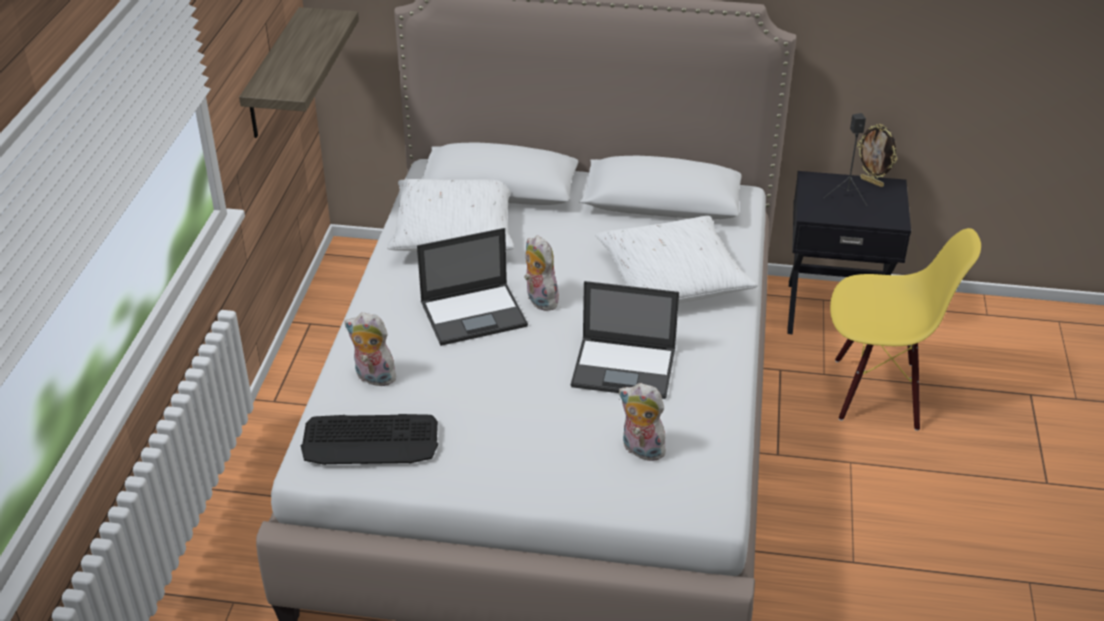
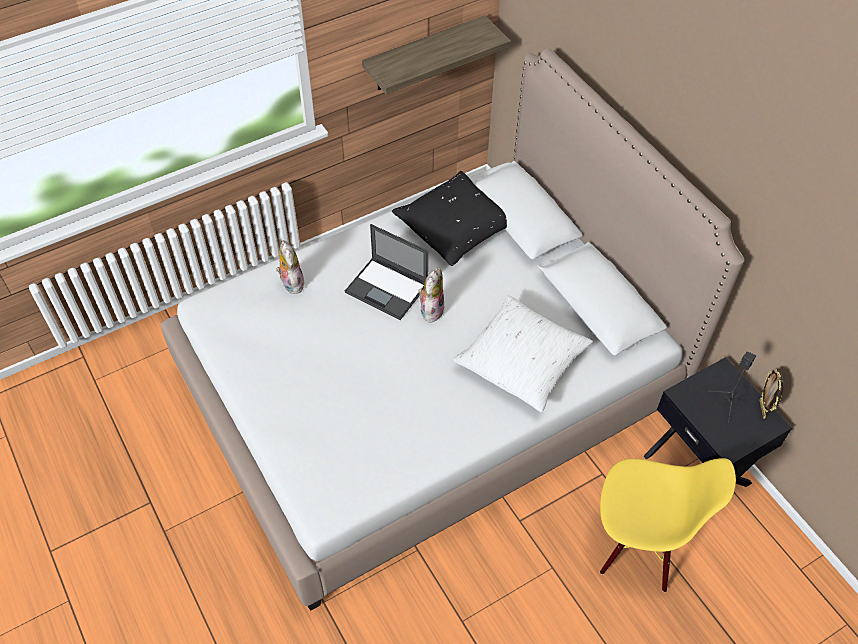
camera: 50 degrees right, 15 degrees up
keyboard [301,414,438,465] -> none
white pillow [387,179,514,251] -> black pillow [392,171,507,266]
laptop [571,281,679,399] -> none
plush toy [619,383,668,461] -> none
yellow chair [830,228,981,431] -> yellow chair turned 45 degrees counterclockwise [600,458,736,592]

